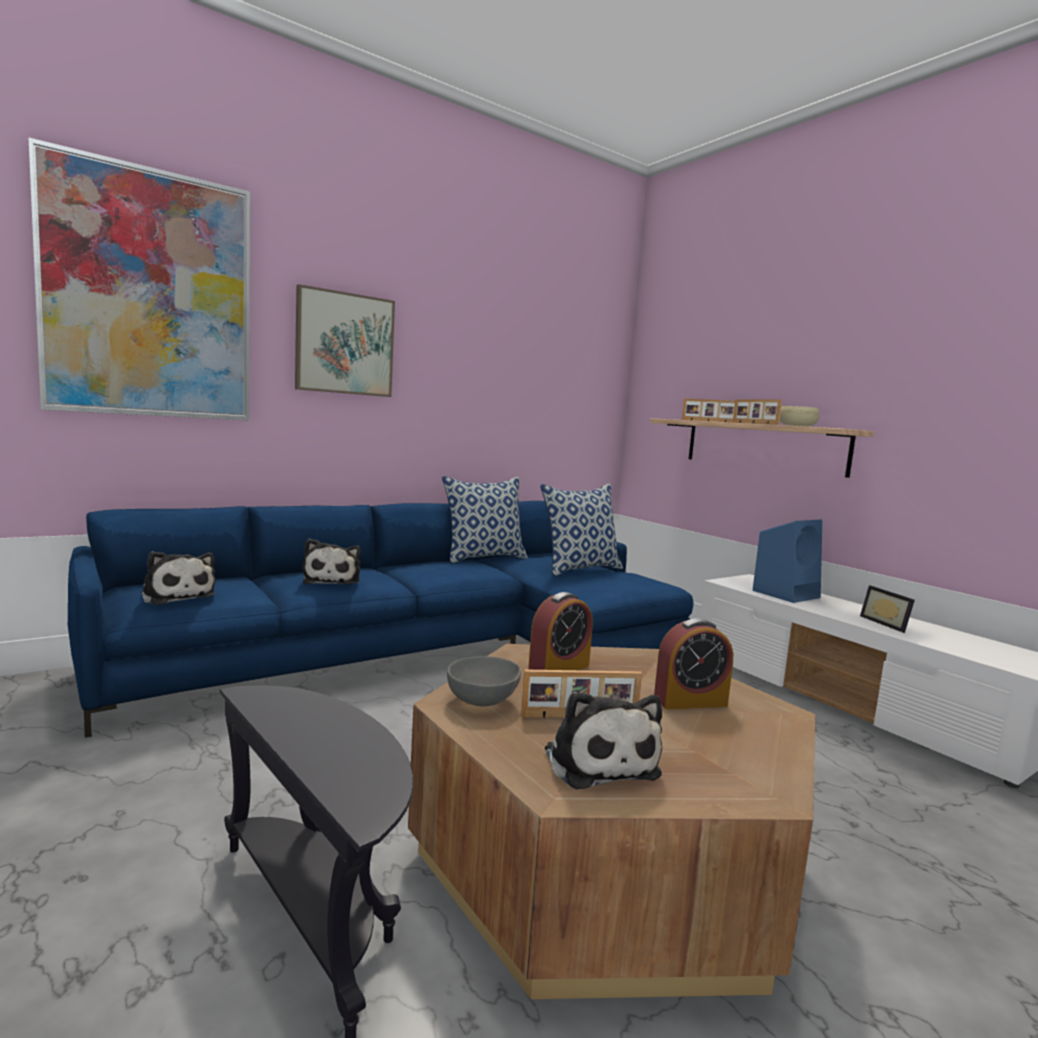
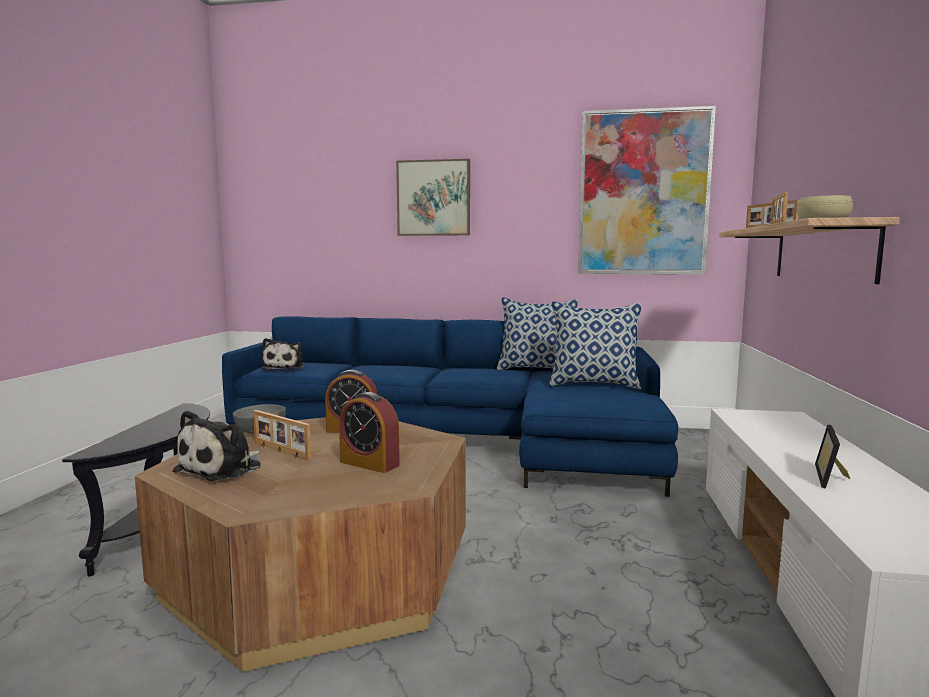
camera: 45 degrees right, 0 degrees up
picture [28,137,250,421] -> picture moved to [578,106,716,274]
plush toy [302,538,361,585] -> none
blue speaker [753,520,822,603] -> none

